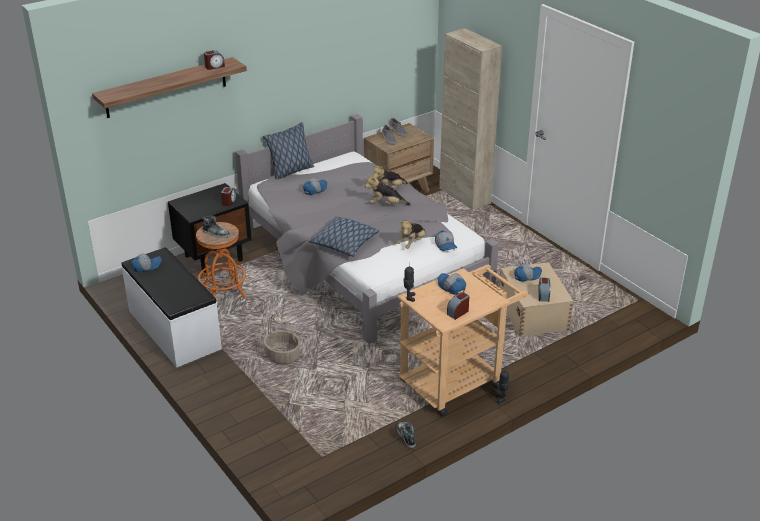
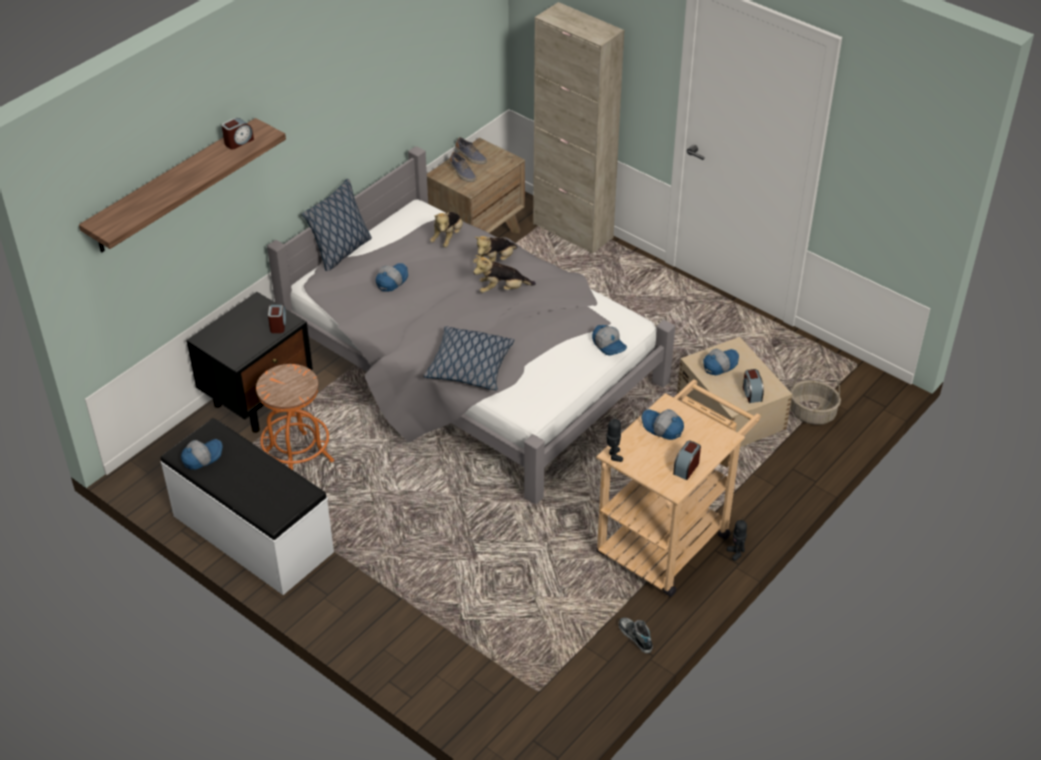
camera: 15 degrees left, 10 degrees up
shoe [202,216,230,238] -> none
basket [263,314,300,364] -> basket moved to [790,364,841,425]
plush toy [397,220,426,249] -> plush toy moved to [430,212,463,247]

